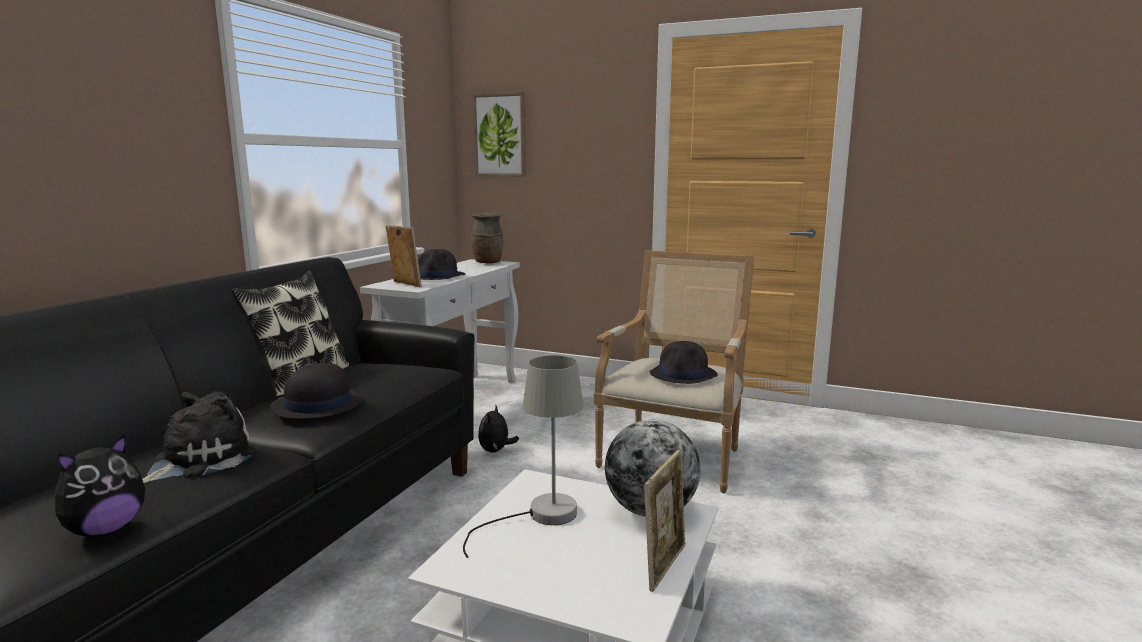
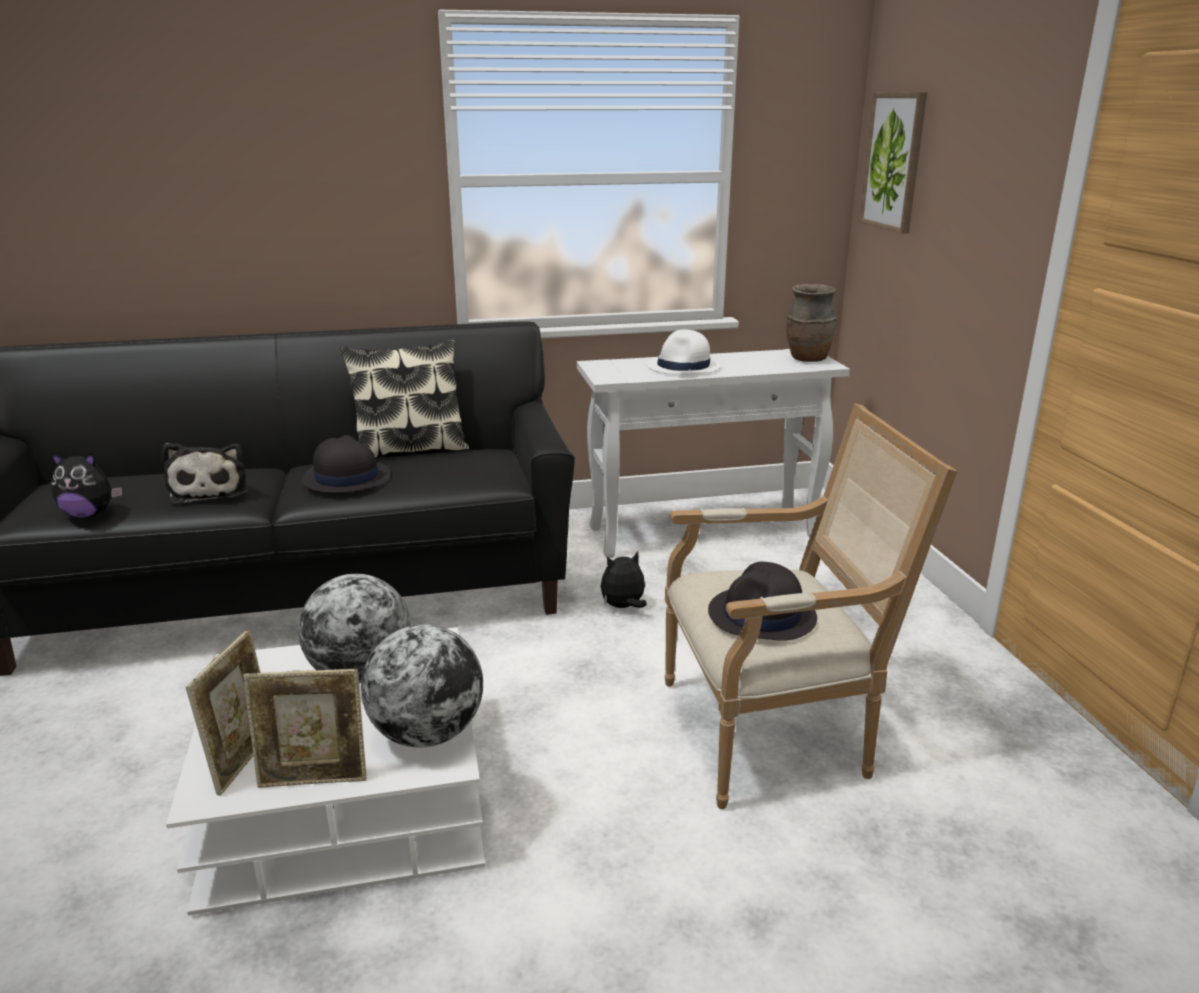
camera: 55 degrees right, 10 degrees up
plush toy [142,391,257,483] -> plush toy turned 75 degrees clockwise [162,443,248,505]
picture frame [386,225,422,287] -> picture frame moved to [186,630,260,796]
black hat [418,249,465,280] -> white hat [647,330,721,374]
grey table lamp [463,355,584,558] -> globe [298,574,411,683]

